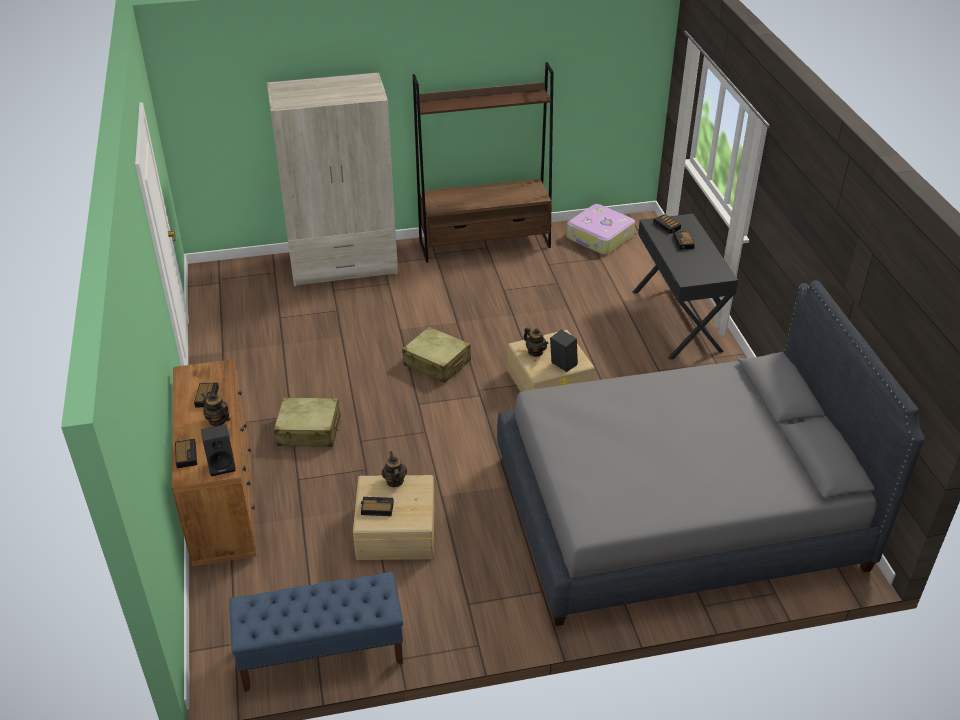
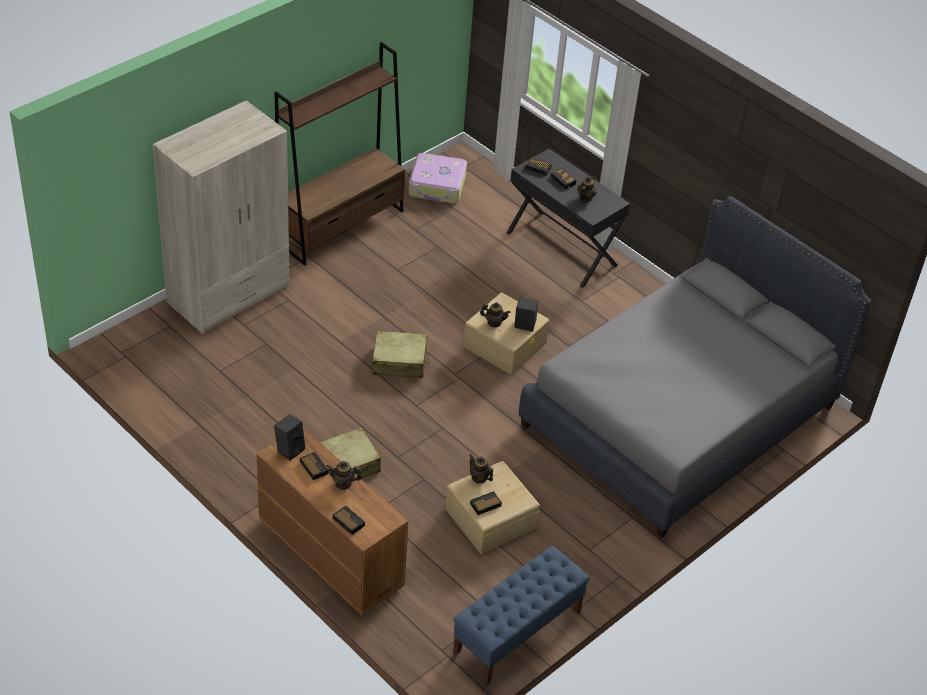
camera: 35 degrees left, 5 degrees up
black speaker [201,424,236,476] -> black speaker moved to [274,414,305,460]
none -> teapot [577,175,597,202]

